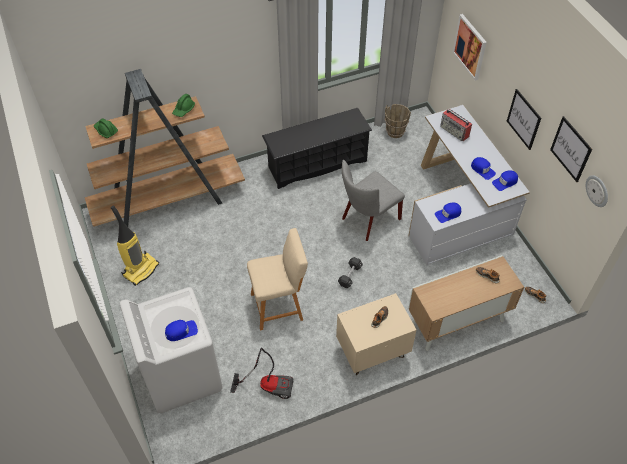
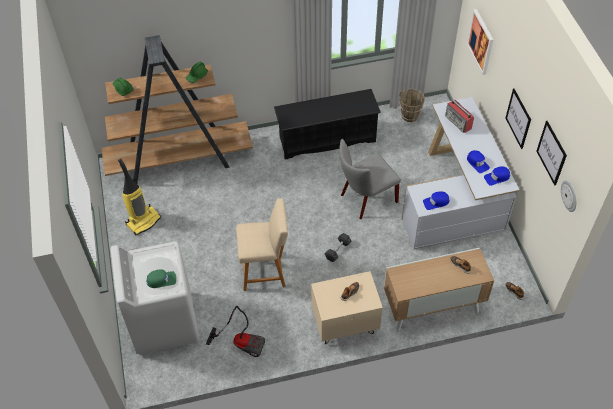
camera: 10 degrees right, 0 degrees up
blue cap [165,320,198,341] -> green cap [147,269,176,288]

